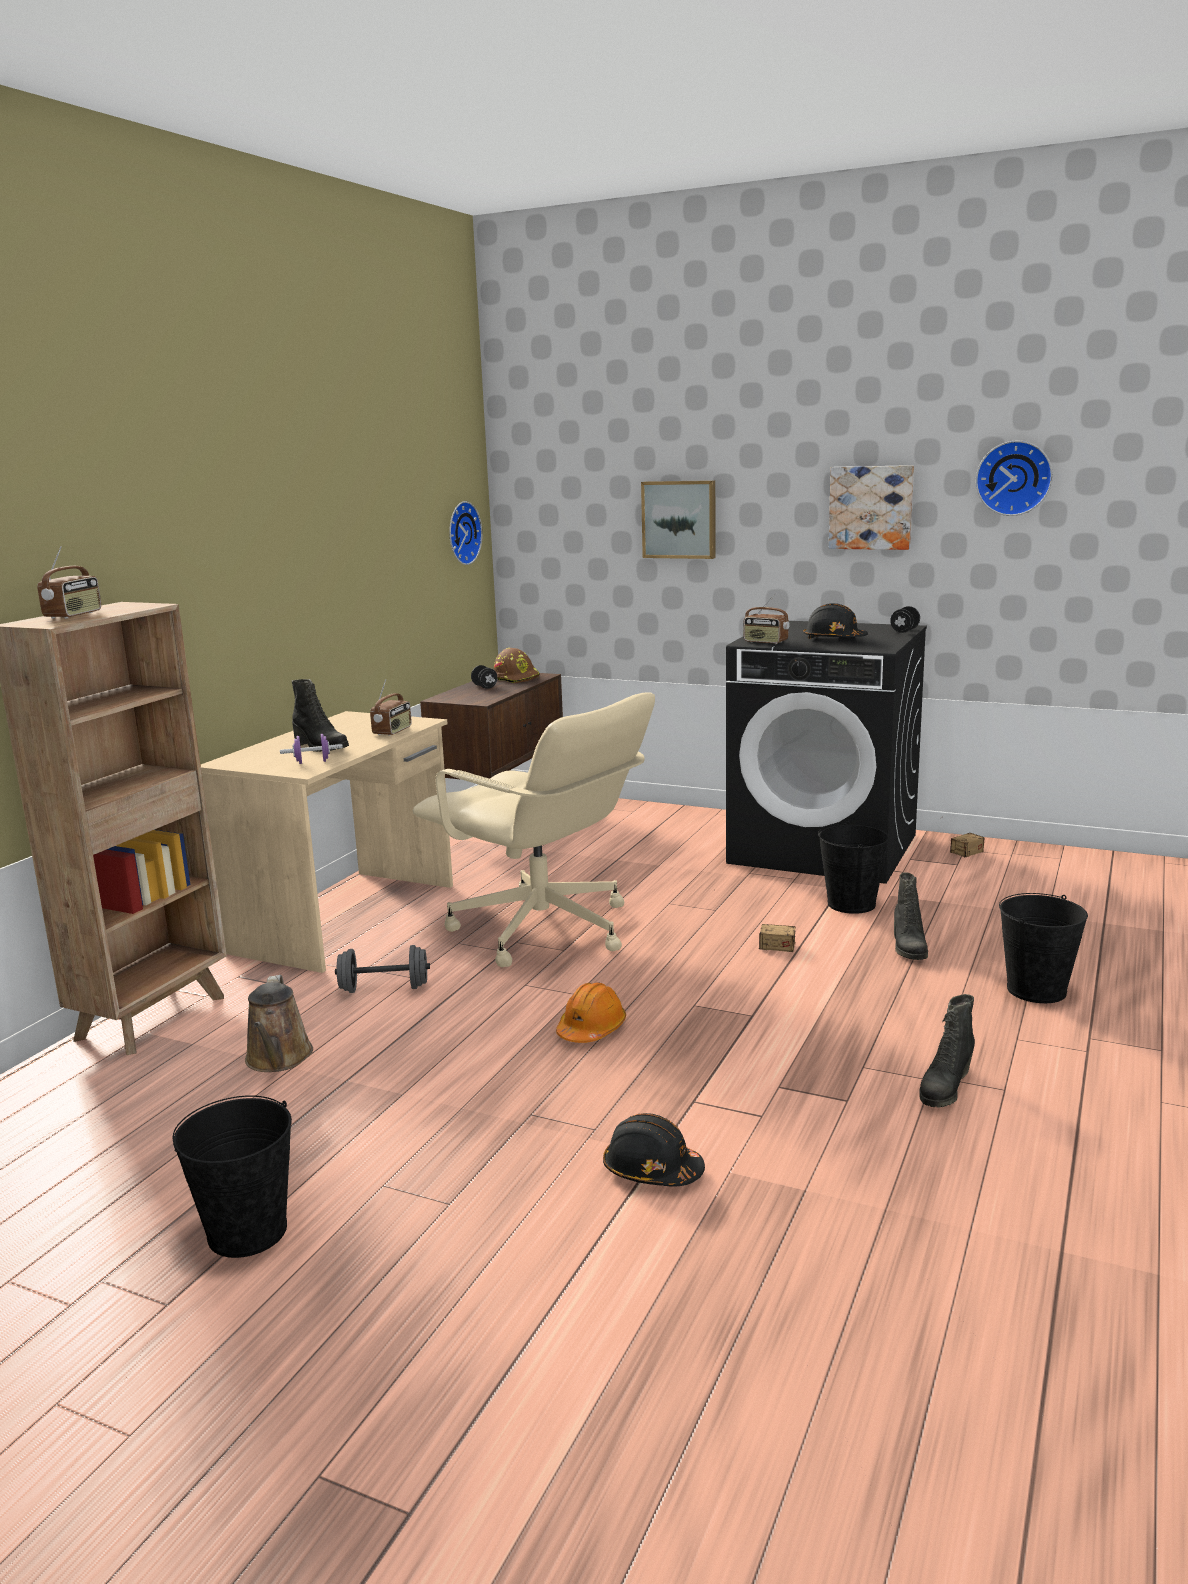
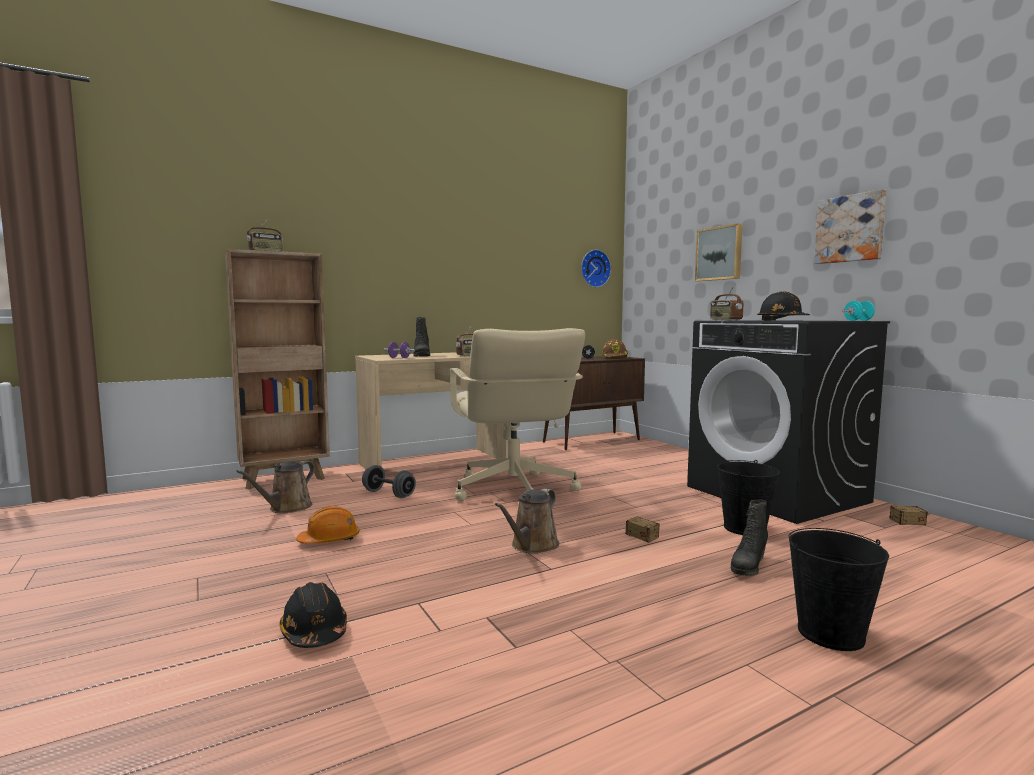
camera: 35 degrees right, 10 degrees down
black bucket [173,1095,292,1258] -> none
orange hard hat [556,982,626,1043] -> orange hard hat moved to [296,506,359,544]
black dumbbell [890,606,920,633] -> turquoise dumbbell [842,301,875,321]
black boot [920,994,975,1108] -> none
wall clock [976,440,1053,516] -> none
none -> brown watering can [495,488,559,554]

